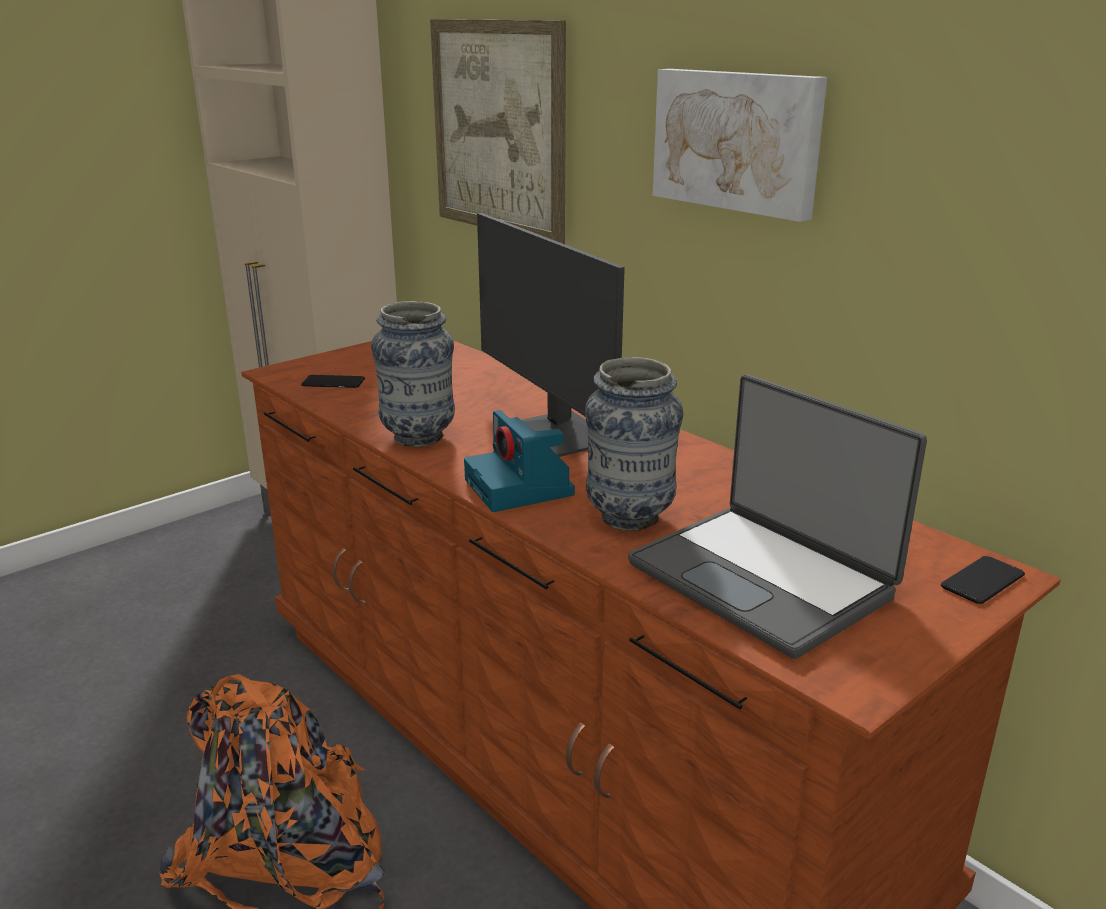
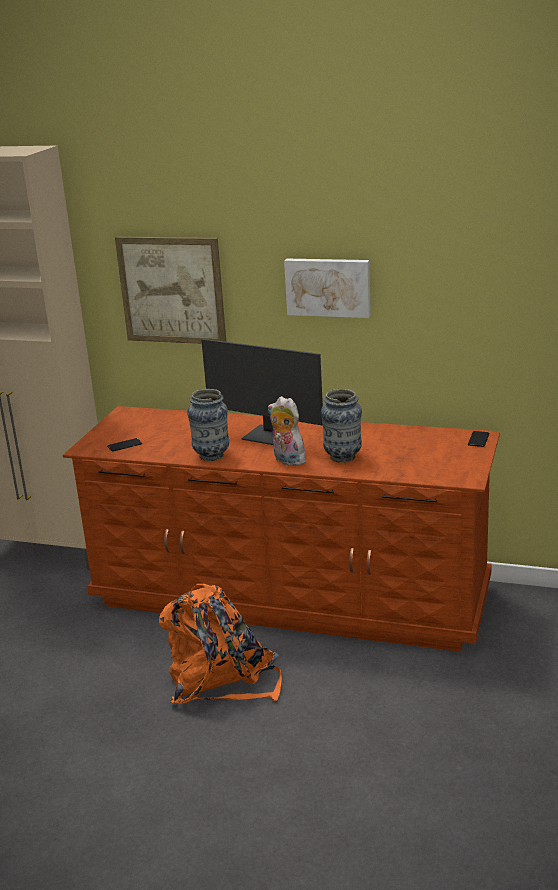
camera: 30 degrees left, 0 degrees up
camera [464,410,575,512] -> plush toy [268,396,310,466]
laptop [628,374,927,659] -> none

